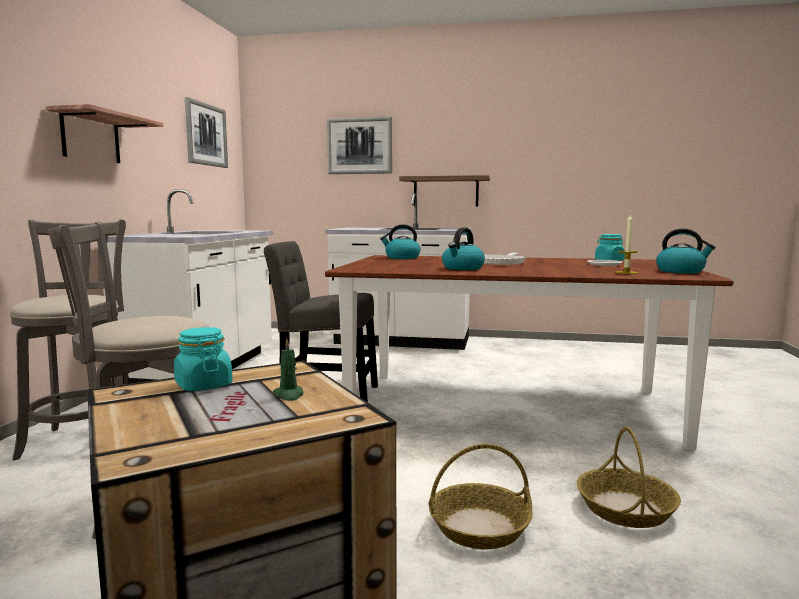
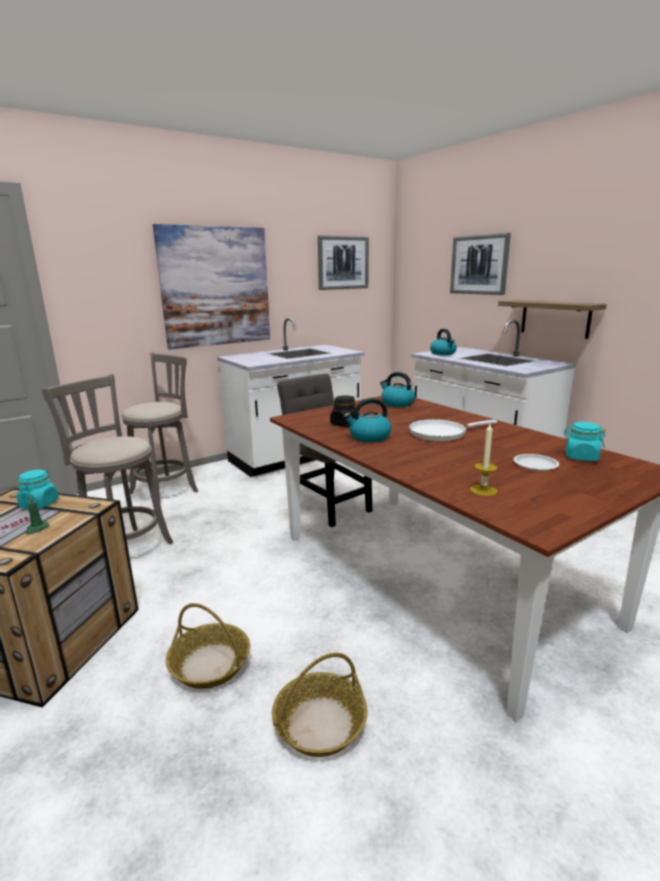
camera: 45 degrees right, 10 degrees up
shelf [45,104,164,163] -> picture [153,224,270,349]
kettle [656,228,715,273] -> kettle moved to [430,329,457,355]
none -> black jar [330,396,359,427]

